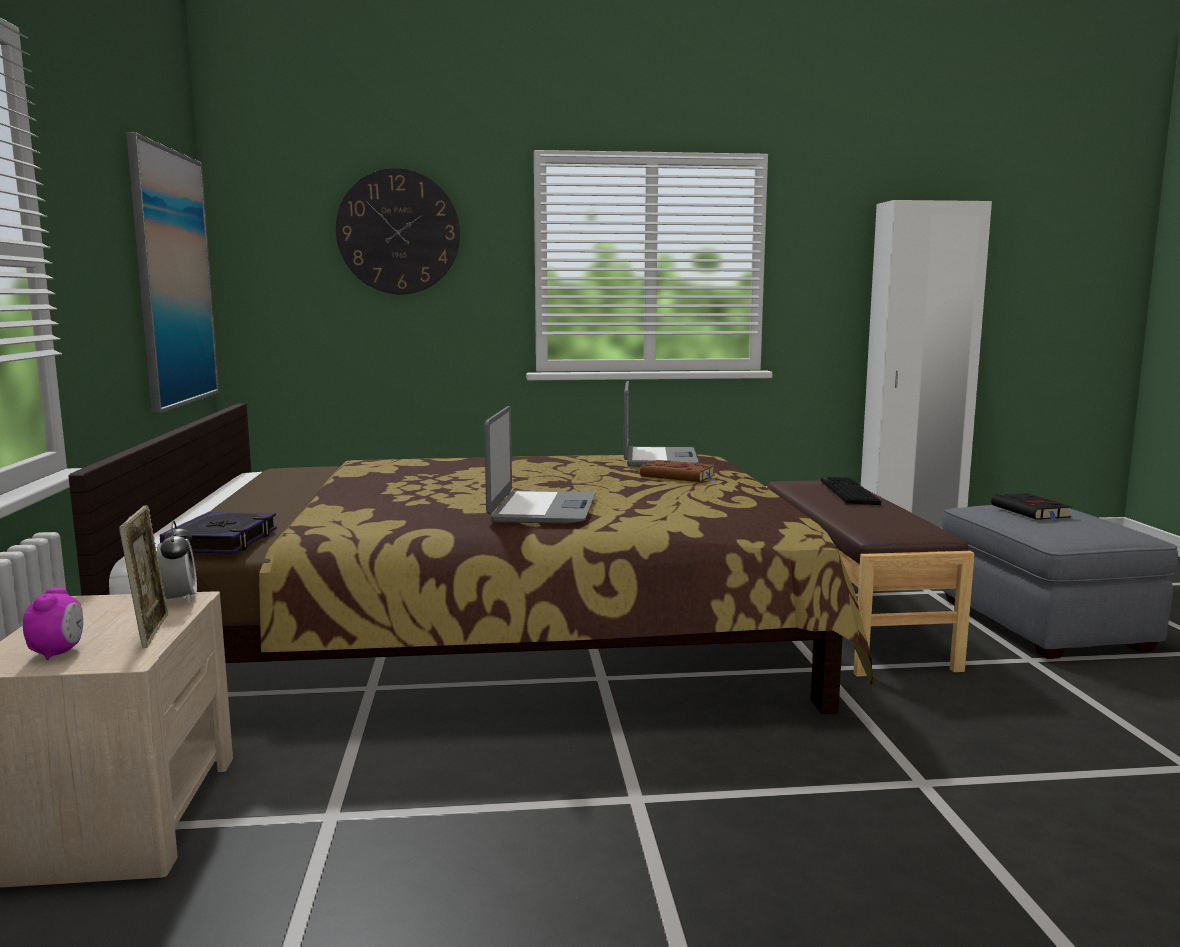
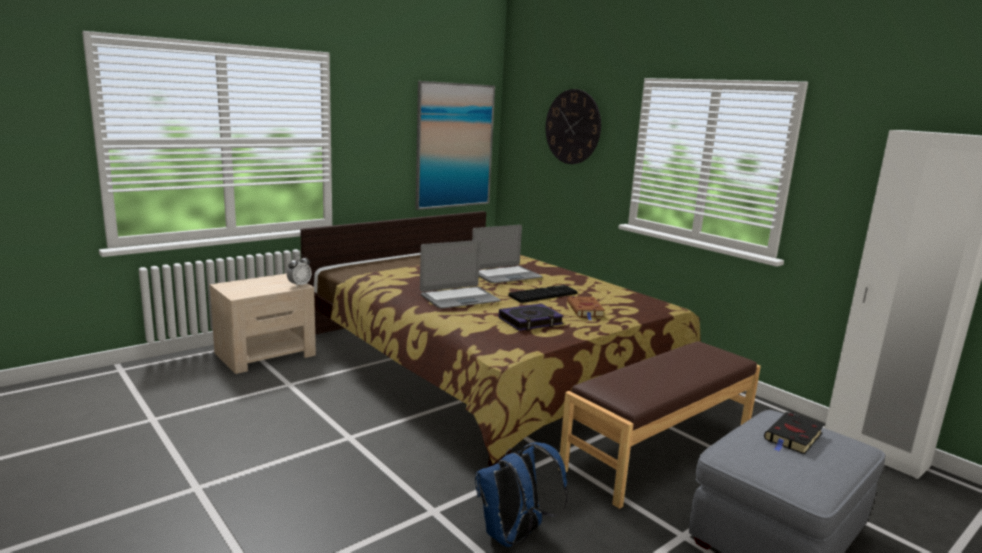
camera: 55 degrees right, 5 degrees up
alarm clock [23,588,83,660] -> none
picture frame [119,505,168,648] -> none
book [160,512,277,554] -> book moved to [499,304,564,331]
laptop [624,381,699,466] -> laptop moved to [472,225,542,283]
keyboard [821,477,881,505] -> keyboard moved to [508,285,578,303]
none -> blue backpack [475,442,568,547]

